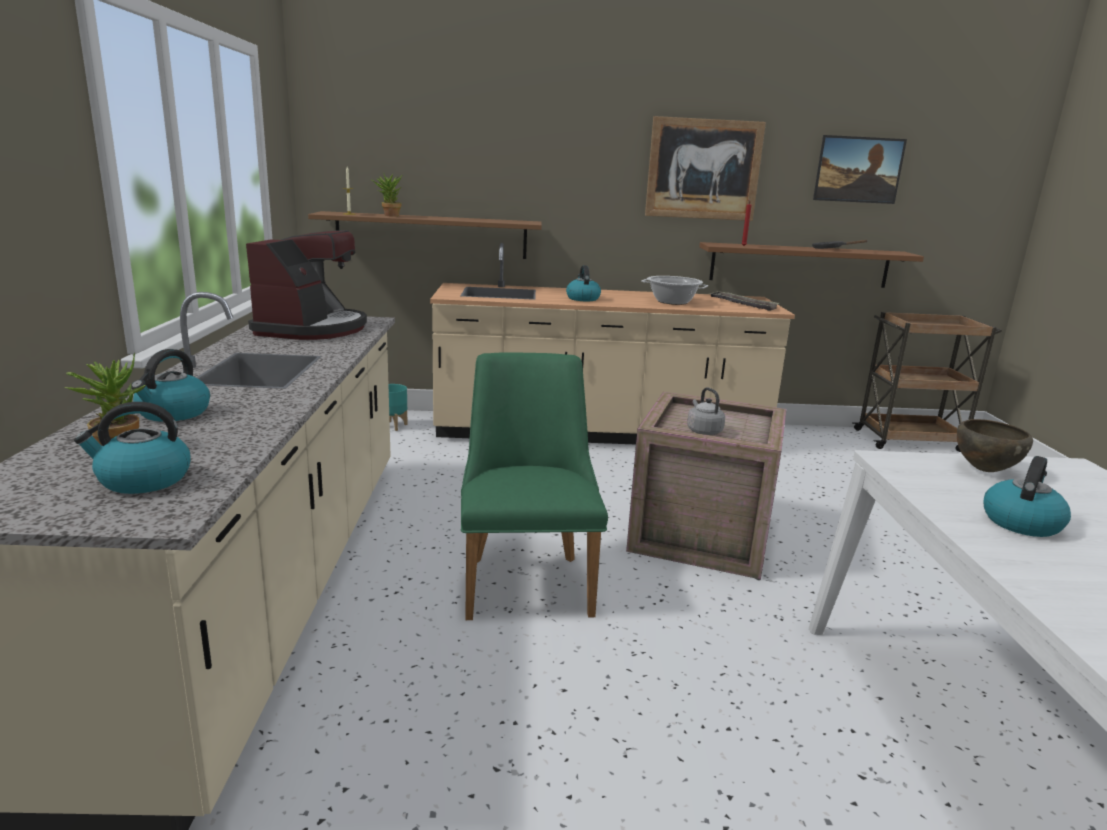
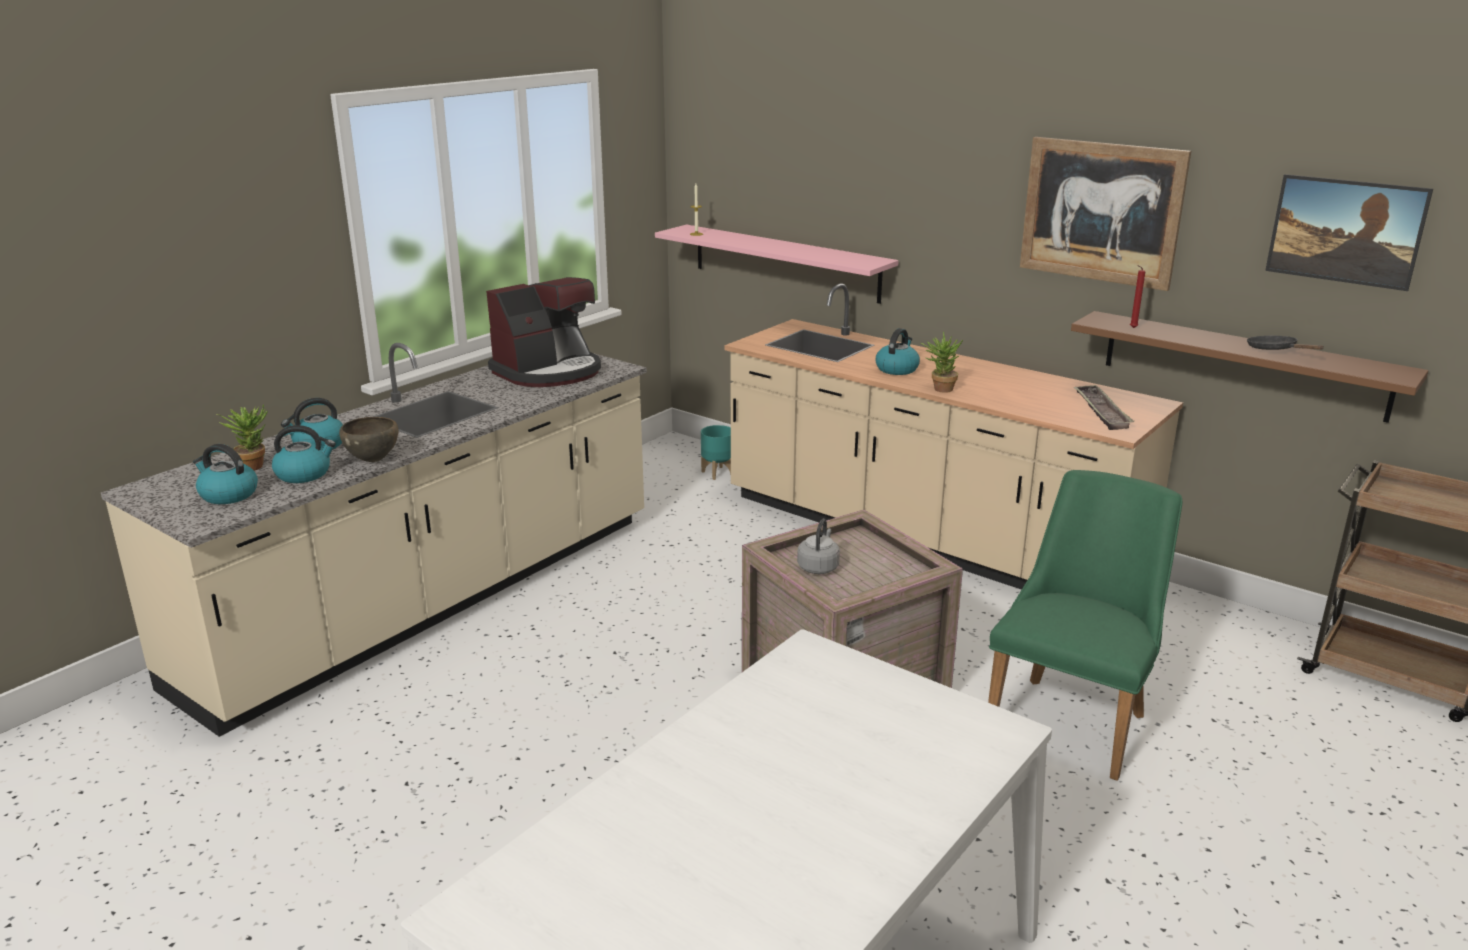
camera: 40 degrees right, 5 degrees up
brown shelf [308,211,542,259] -> pink shelf [655,225,899,304]
potted plant [370,173,402,217] -> potted plant moved to [921,331,963,393]
green chair [461,352,608,620] -> green chair moved to [988,470,1182,781]
cooking pot [641,276,708,305] -> none
brown bowl [957,419,1033,472] -> brown bowl moved to [339,417,398,462]
kettle [983,456,1071,537] -> kettle moved to [272,425,336,483]

